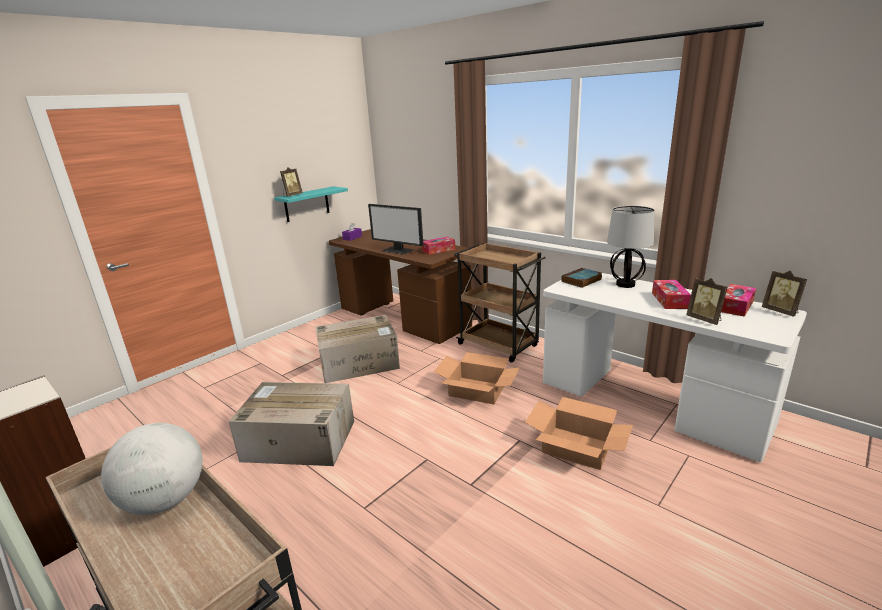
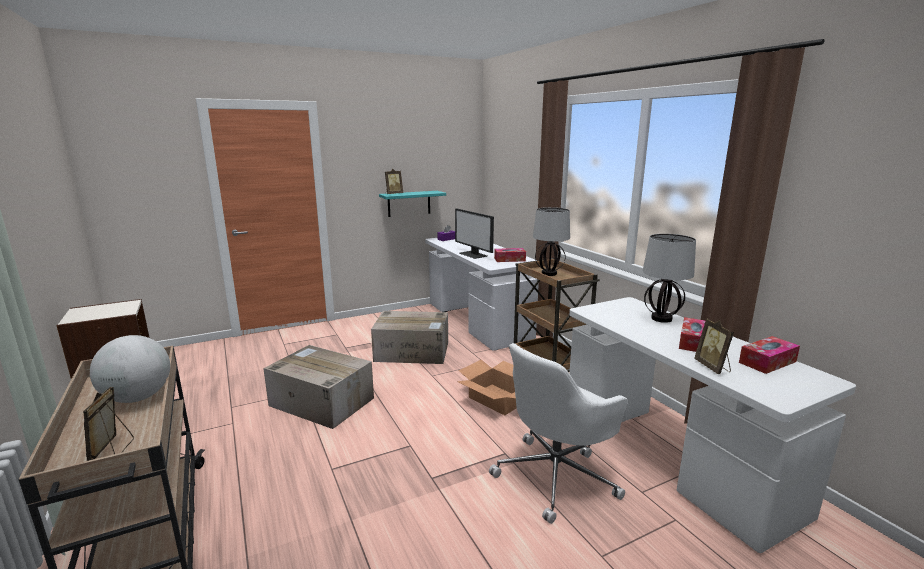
camera: 20 degrees right, 5 degrees down
brown desk [329,229,472,344] -> white desk [425,238,539,351]
cardboard box [525,397,633,470] -> white office chair [489,343,628,524]
book [562,268,602,288] -> none
picture frame [762,271,807,317] -> picture frame moved to [83,387,134,461]
none -> table lamp [533,207,570,276]

